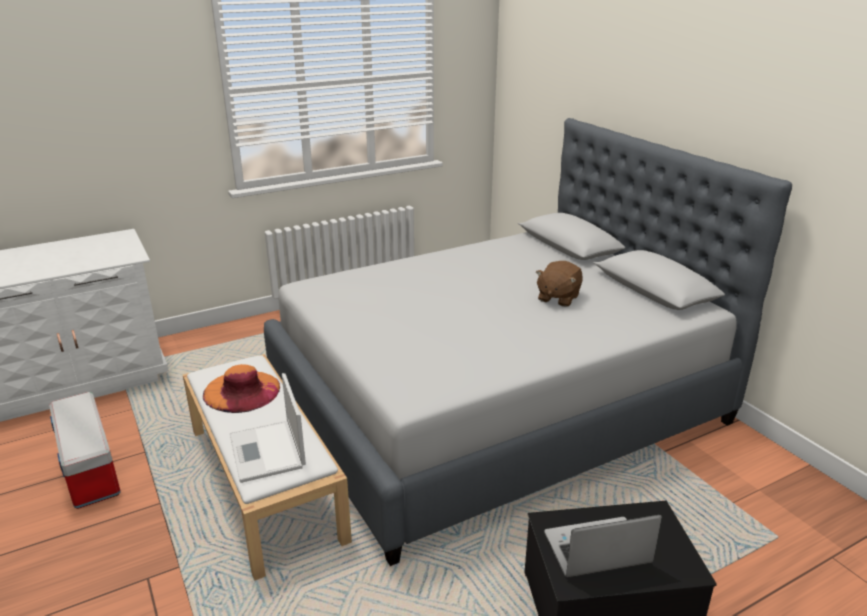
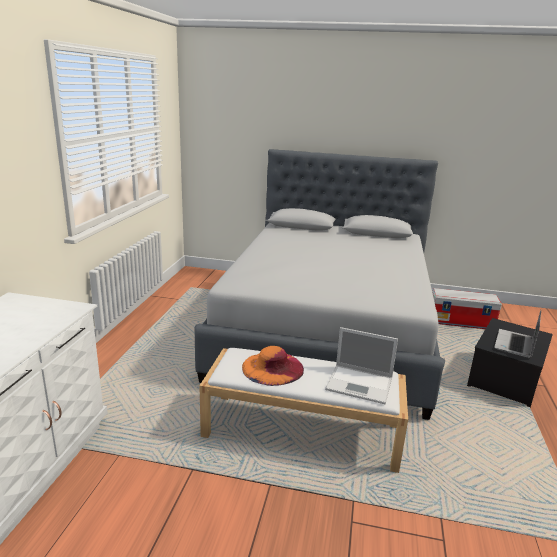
camera: 50 degrees left, 5 degrees down
storage box [49,392,120,509] -> storage box moved to [432,288,502,329]
brown plush toy [536,261,583,307] -> none

